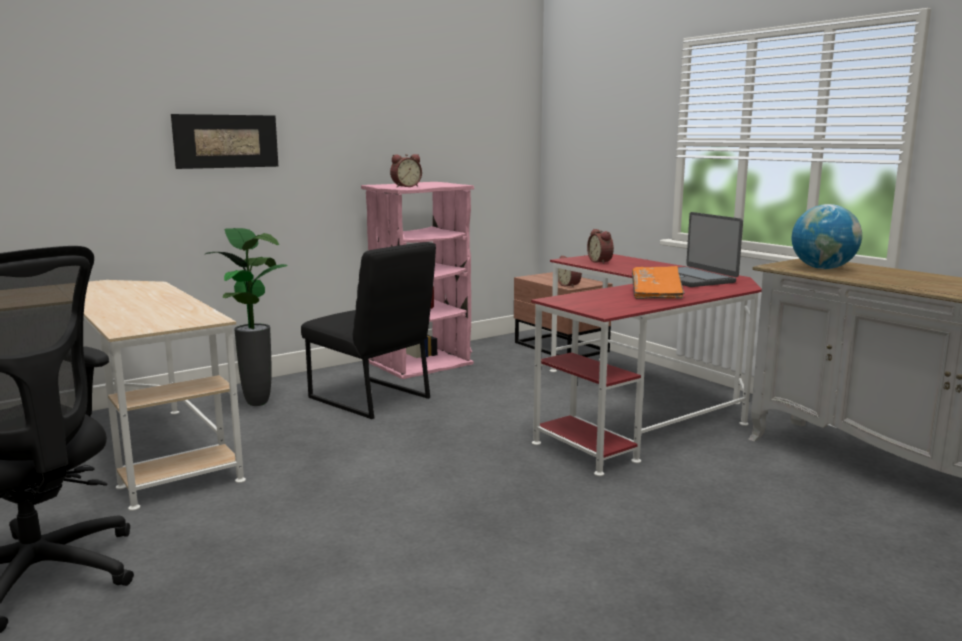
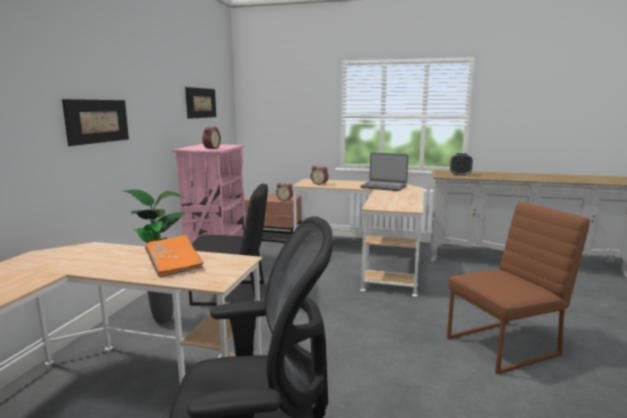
camera: 40 degrees left, 0 degrees up
red desk [531,254,762,476] -> beige desk [292,179,424,297]
orange book [632,266,684,299] -> orange book moved to [145,235,204,278]
globe [792,204,862,269] -> alarm clock [450,153,473,176]
none -> picture [185,87,216,119]
none -> brown chair [447,202,590,375]

